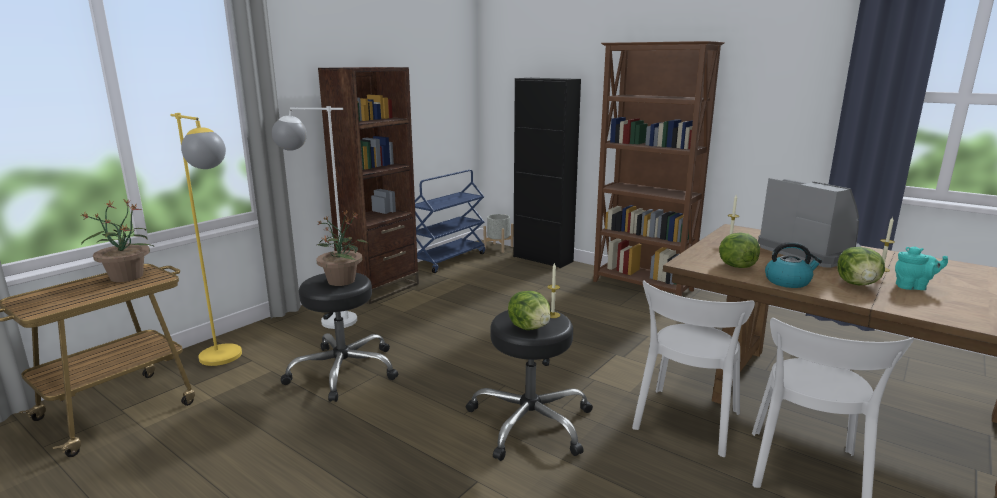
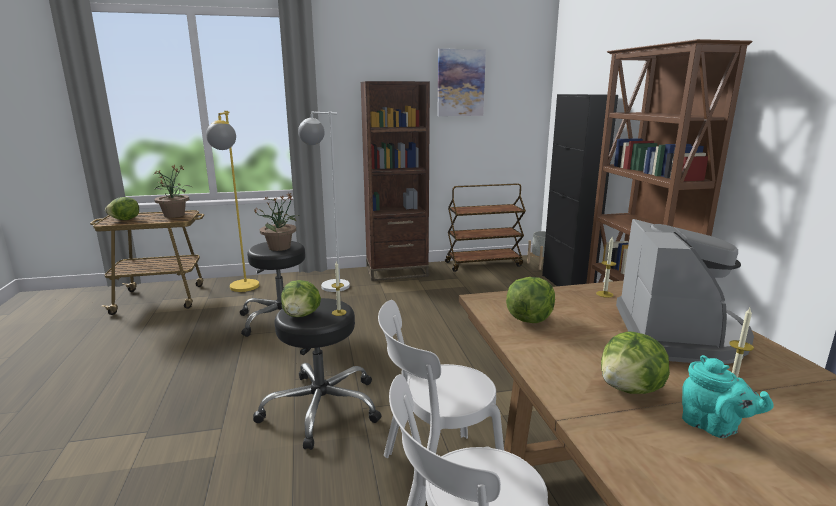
camera: 40 degrees right, 0 degrees up
blue cart [415,170,485,273] -> brown cart [445,183,526,272]
kettle [765,242,822,288] -> none
none -> lettuce [105,197,139,220]
none -> picture [437,49,486,116]

